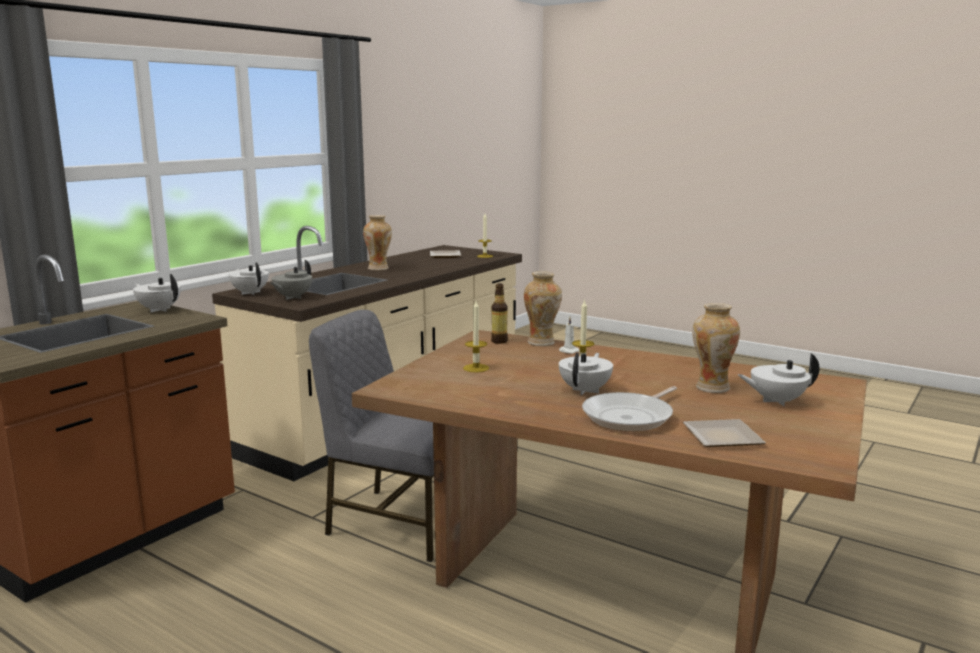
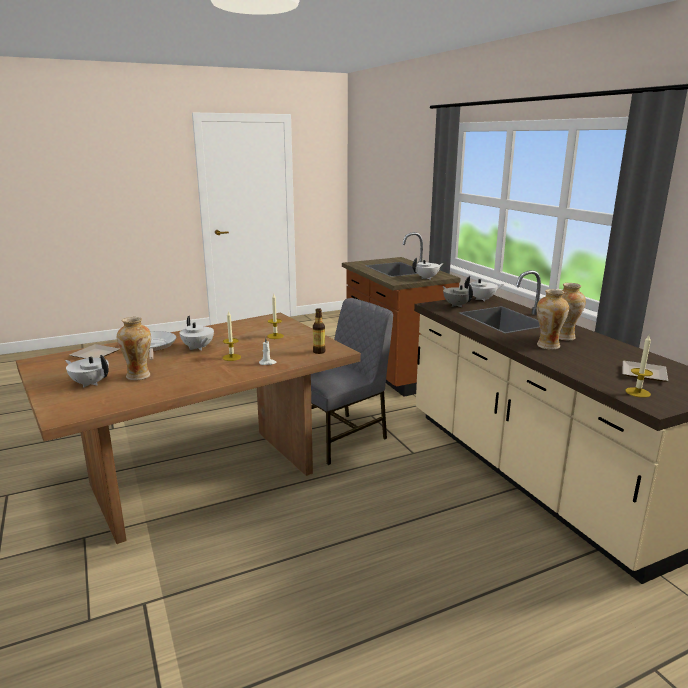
camera: 120 degrees right, 5 degrees up
vase [524,271,562,346] -> vase moved to [537,289,569,350]
white teapot [738,354,819,406] -> white teapot turned 90 degrees counterclockwise [65,355,109,387]

